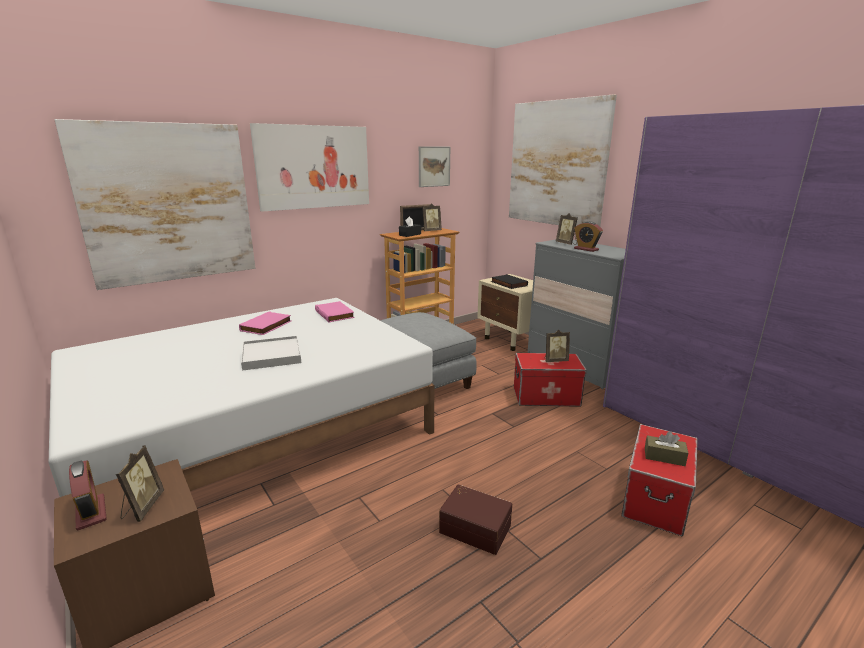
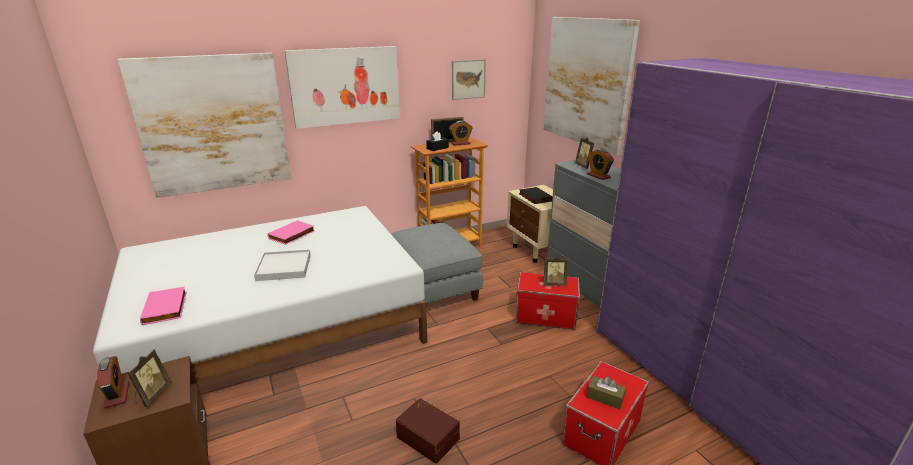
camera: 10 degrees right, 5 degrees up
pink book [315,301,355,323] -> pink book moved to [140,286,187,325]
picture frame [422,203,442,231] -> alarm clock [449,121,472,146]

